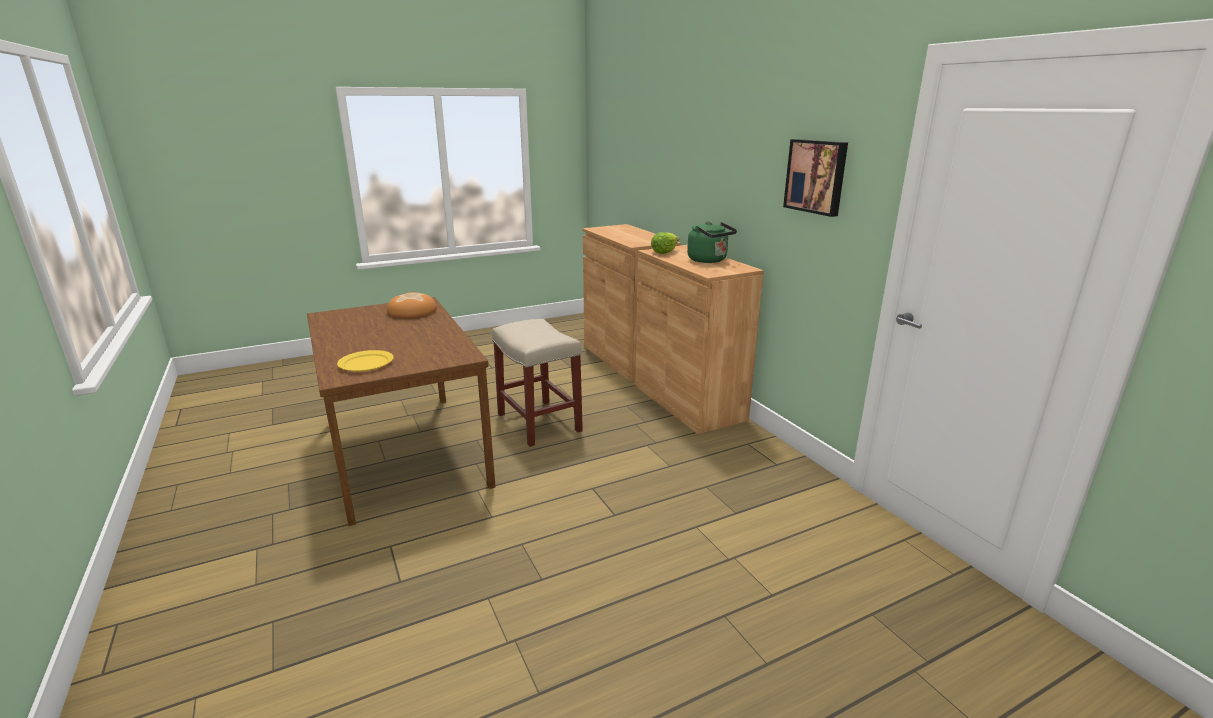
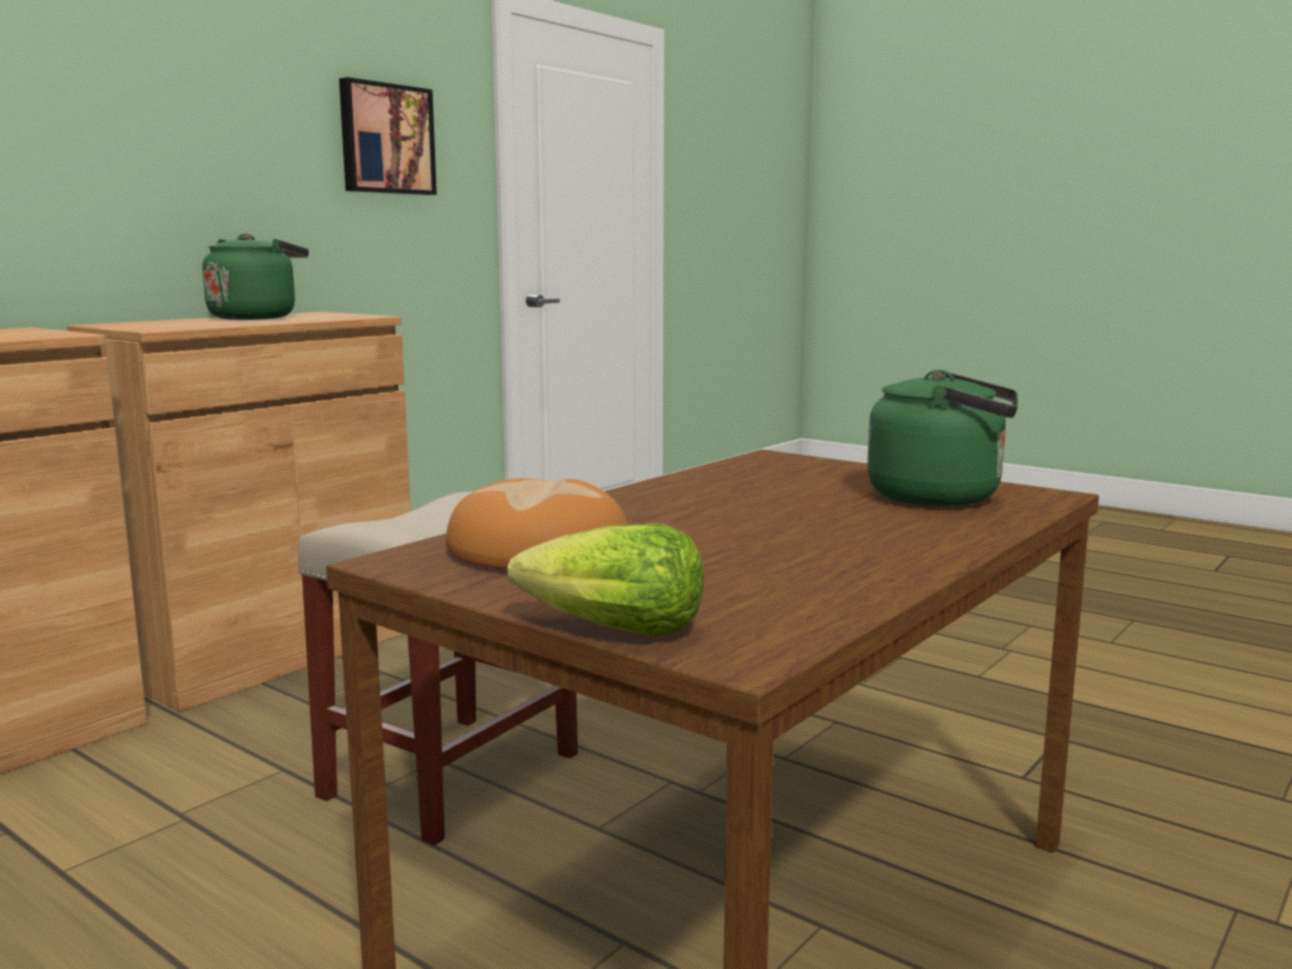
camera: 115 degrees left, 10 degrees down
yellow plate [337,350,394,372] -> green kettle [867,370,1018,506]
lettuce [651,232,679,254] -> lettuce moved to [507,523,704,636]

